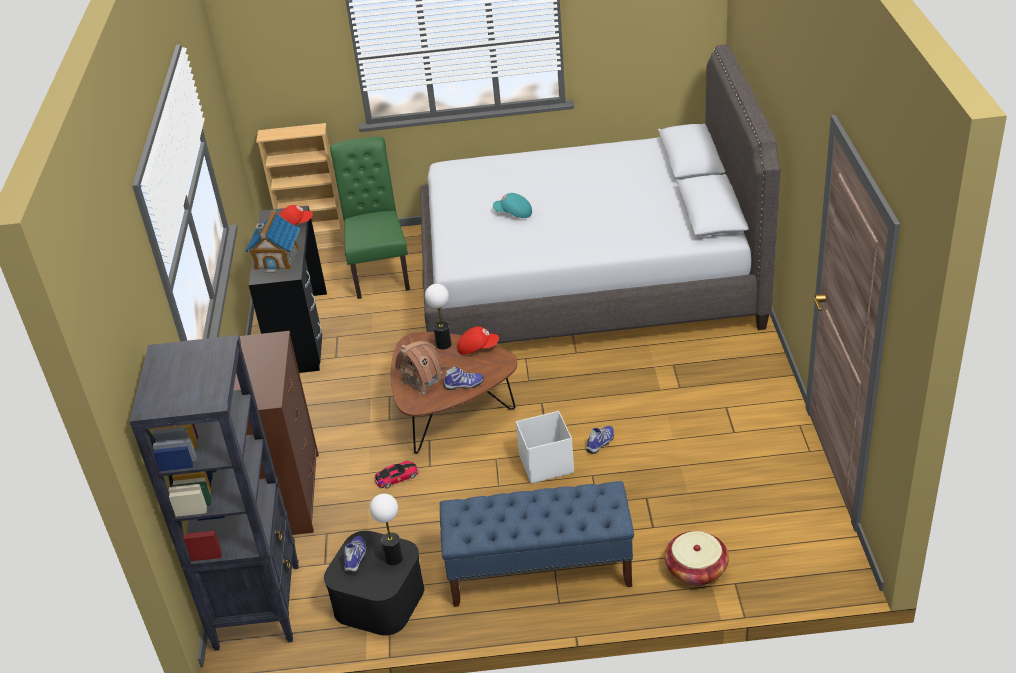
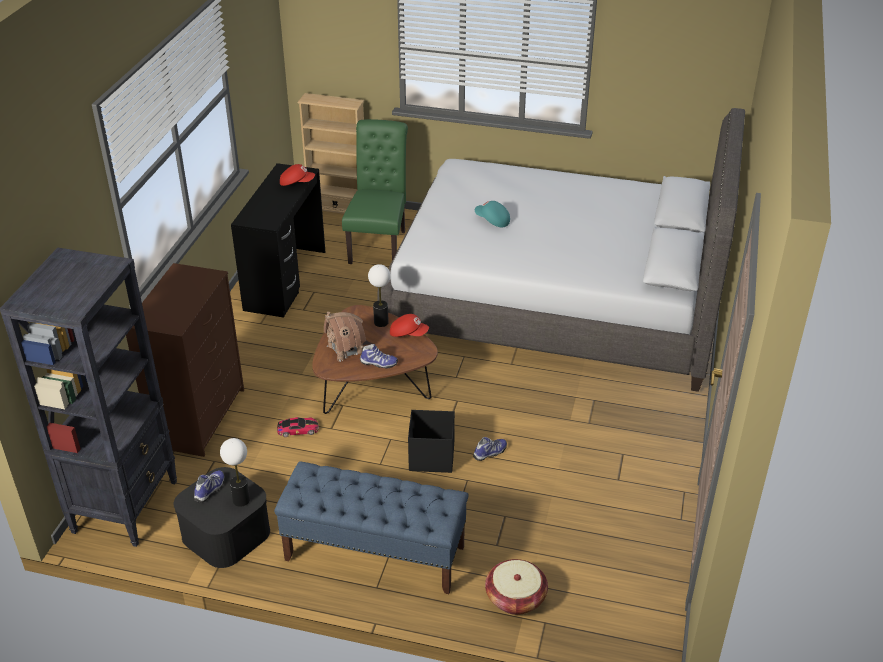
camera: 15 degrees right, 0 degrees up
toy house [245,210,300,273] -> none
white storage box [516,411,574,484] -> black storage box [408,410,455,473]

